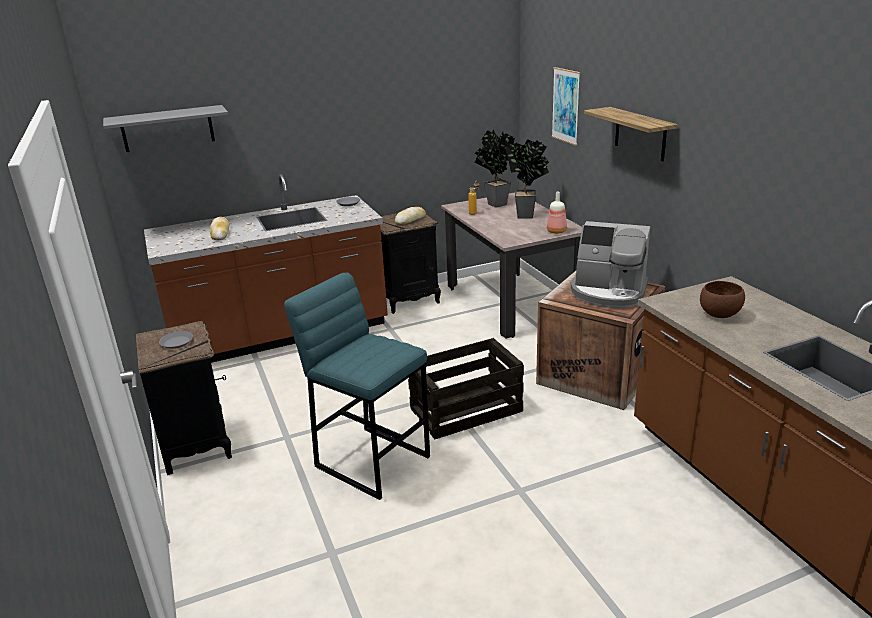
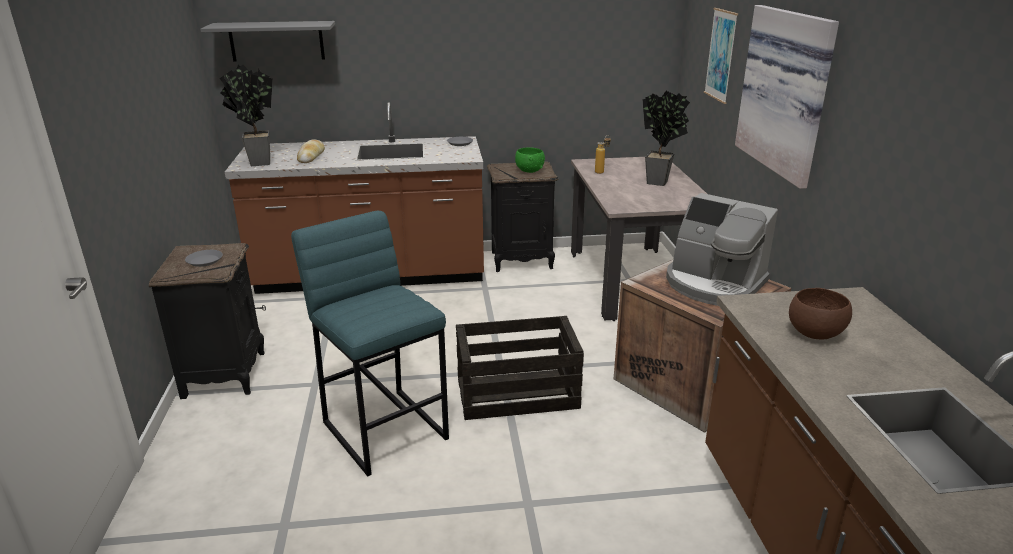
camera: 15 degrees right, 0 degrees up
bread [395,207,426,225] -> green bowl [515,148,545,173]
potted plant [474,129,515,207] -> potted plant moved to [219,64,273,166]
bottle [547,192,567,234] -> none
shelf [584,107,678,161] -> picture [735,5,839,189]

